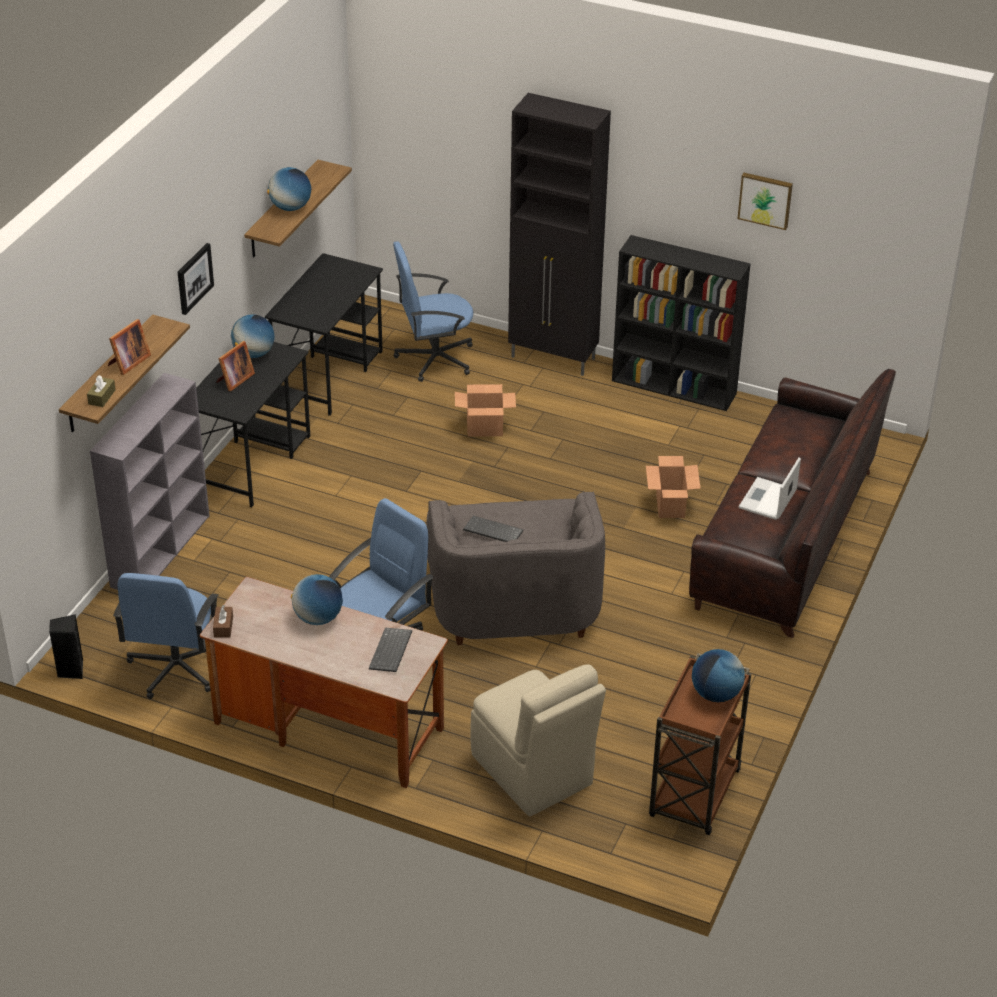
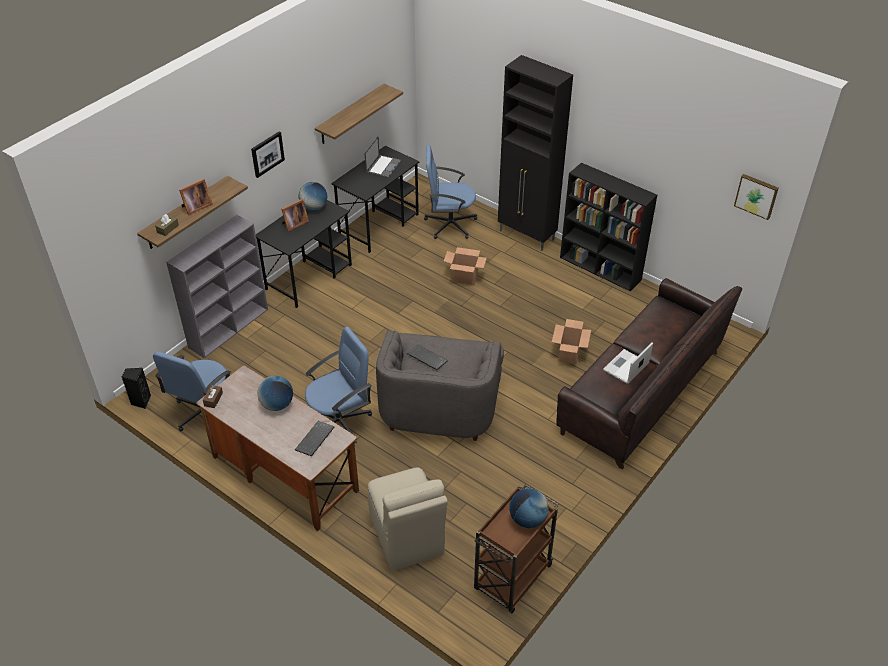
camera: 15 degrees right, 5 degrees up
globe [267,167,311,211] -> none
picture [738,173,793,230] -> picture moved to [734,174,778,220]
none -> laptop [365,137,401,178]

